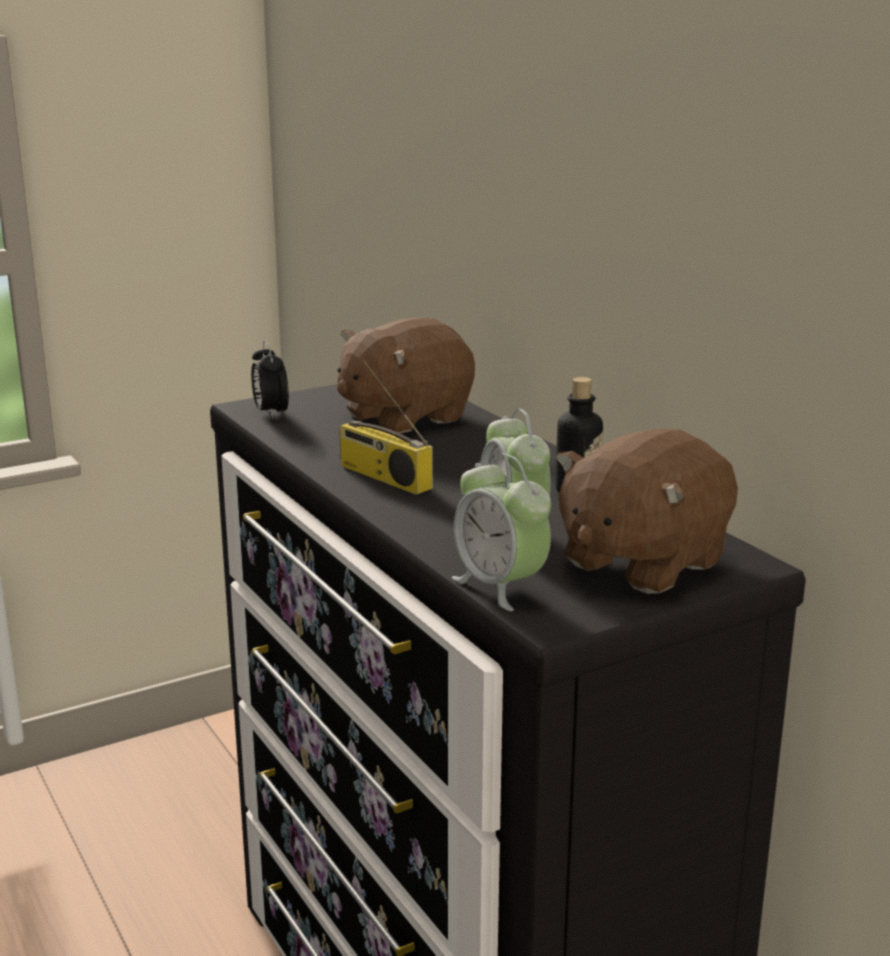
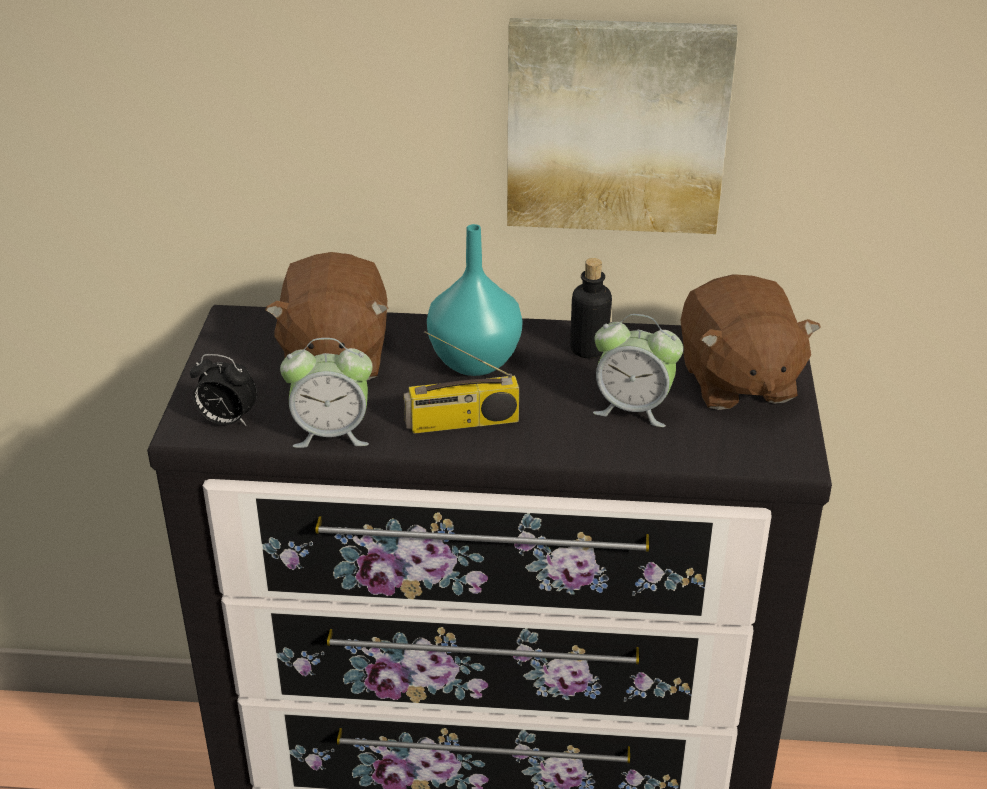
camera: 55 degrees left, 15 degrees up
alarm clock [452,453,551,611] -> alarm clock moved to [280,338,373,448]
none -> turquoise vase [427,224,523,376]
none -> picture [507,18,738,234]

